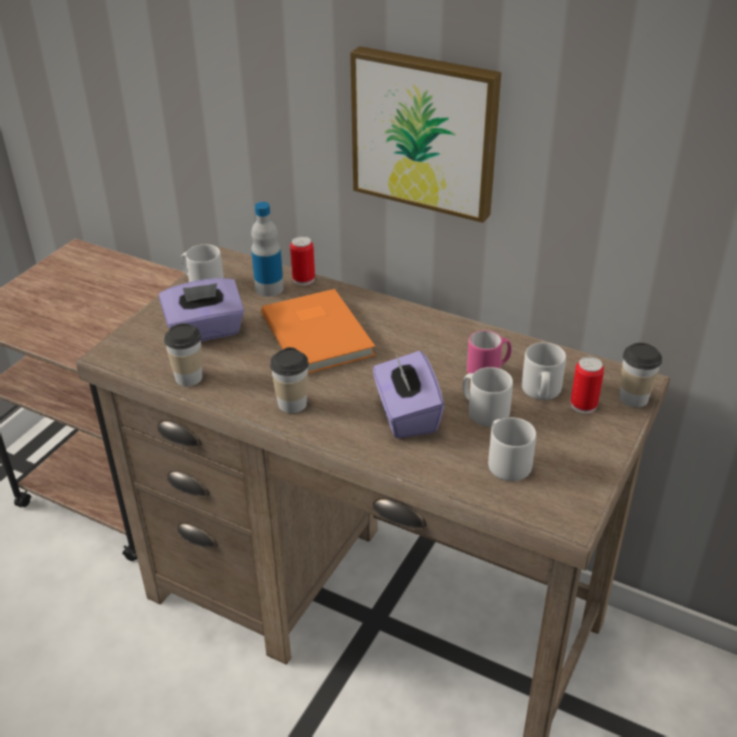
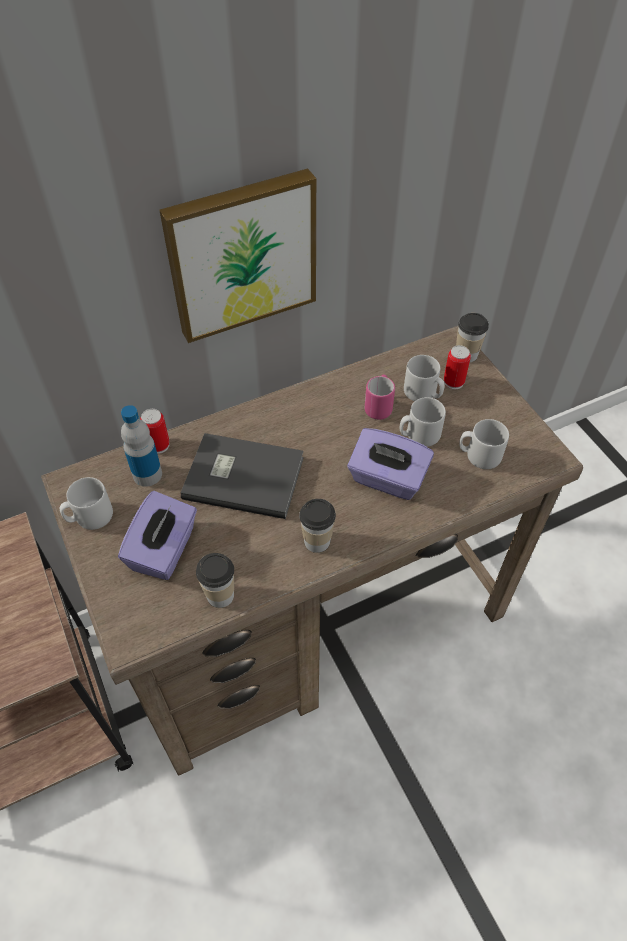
camera: 55 degrees left, 15 degrees up
orange book [261,289,375,374] -> grey book [181,433,304,519]

